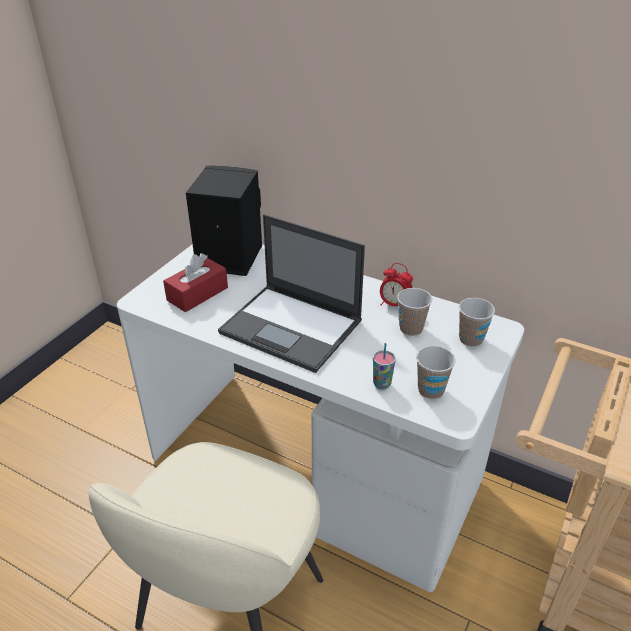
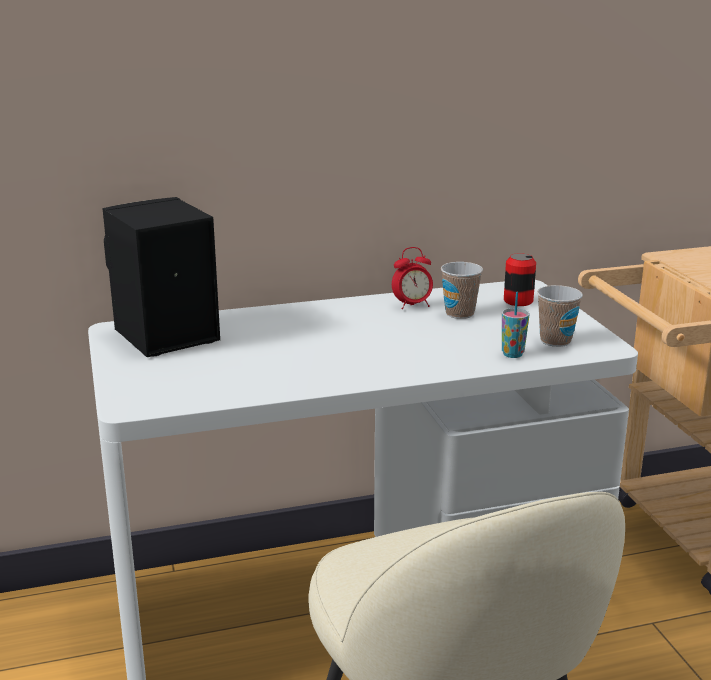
camera: 45 degrees left, 15 degrees down
red tissue box [163,253,228,312] -> none
laptop [218,214,365,373] -> none
cup [459,298,495,347] -> can [504,253,536,306]

